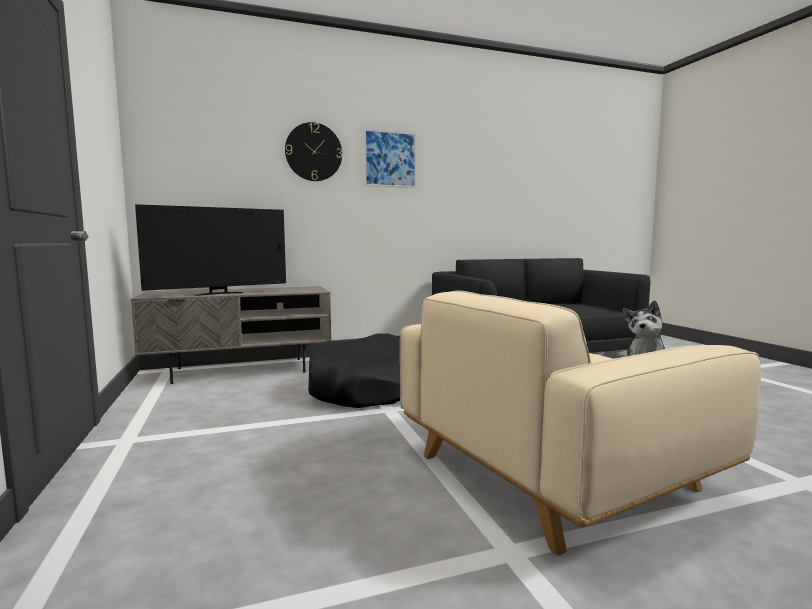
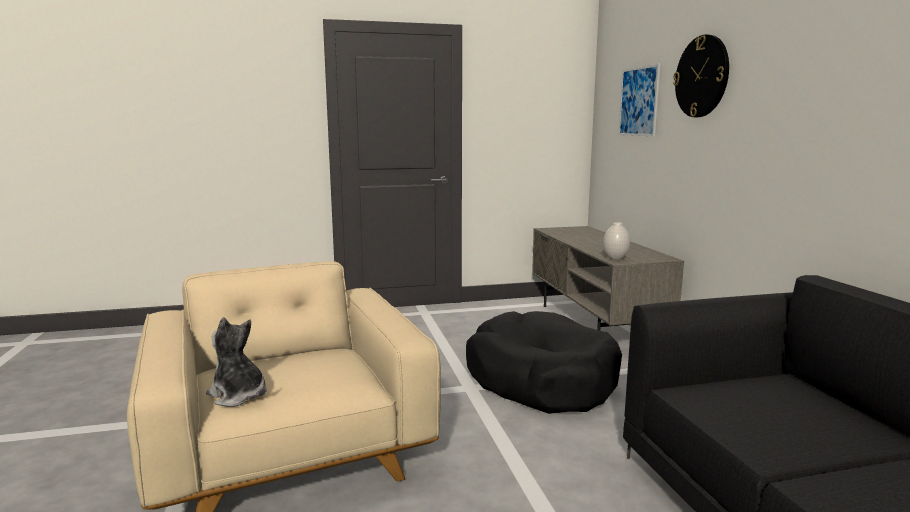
camera: 95 degrees right, 5 degrees up
television [135,204,286,296] -> none
picture [364,129,416,188] -> picture moved to [618,64,660,136]
none -> white vase [603,222,630,260]

